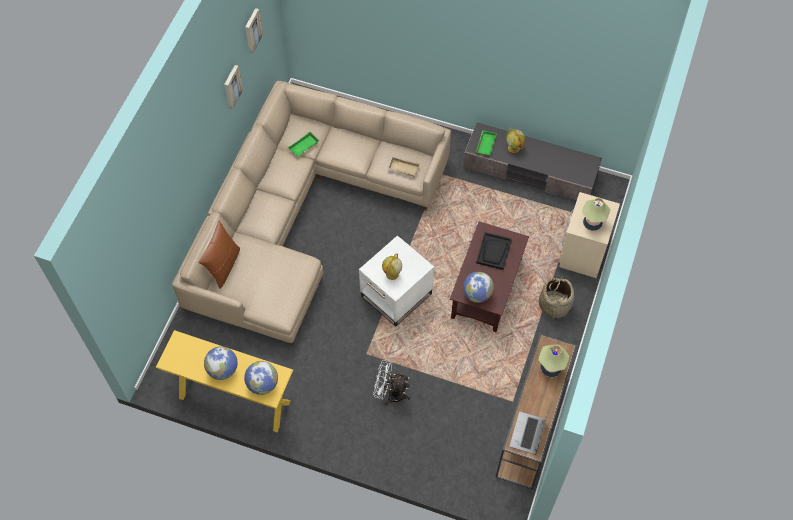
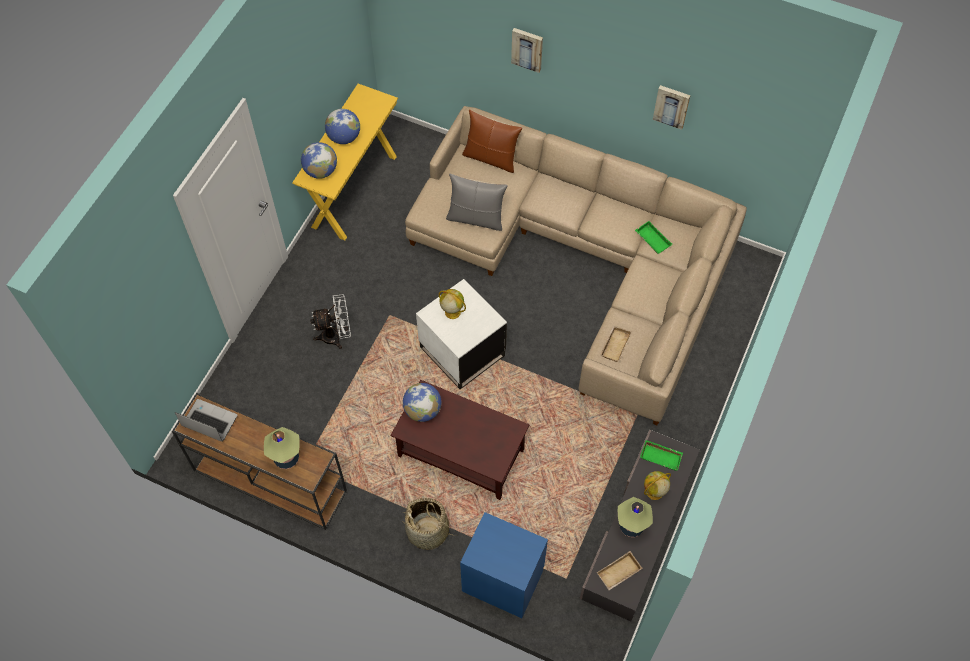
camera: 95 degrees right, 0 degrees up
picture [245,8,263,53] -> picture moved to [511,28,543,73]
white fan [373,360,410,406] -> white fan turned 60 degrees clockwise [310,294,351,349]
black tray [476,232,512,270] -> none
beige nightstand [559,192,620,278] -> blue nightstand [460,512,548,618]
table lamp [582,198,611,231] -> table lamp moved to [618,497,653,537]
none -> grey pillow [446,174,508,231]
none -> beige tray [597,551,643,590]

